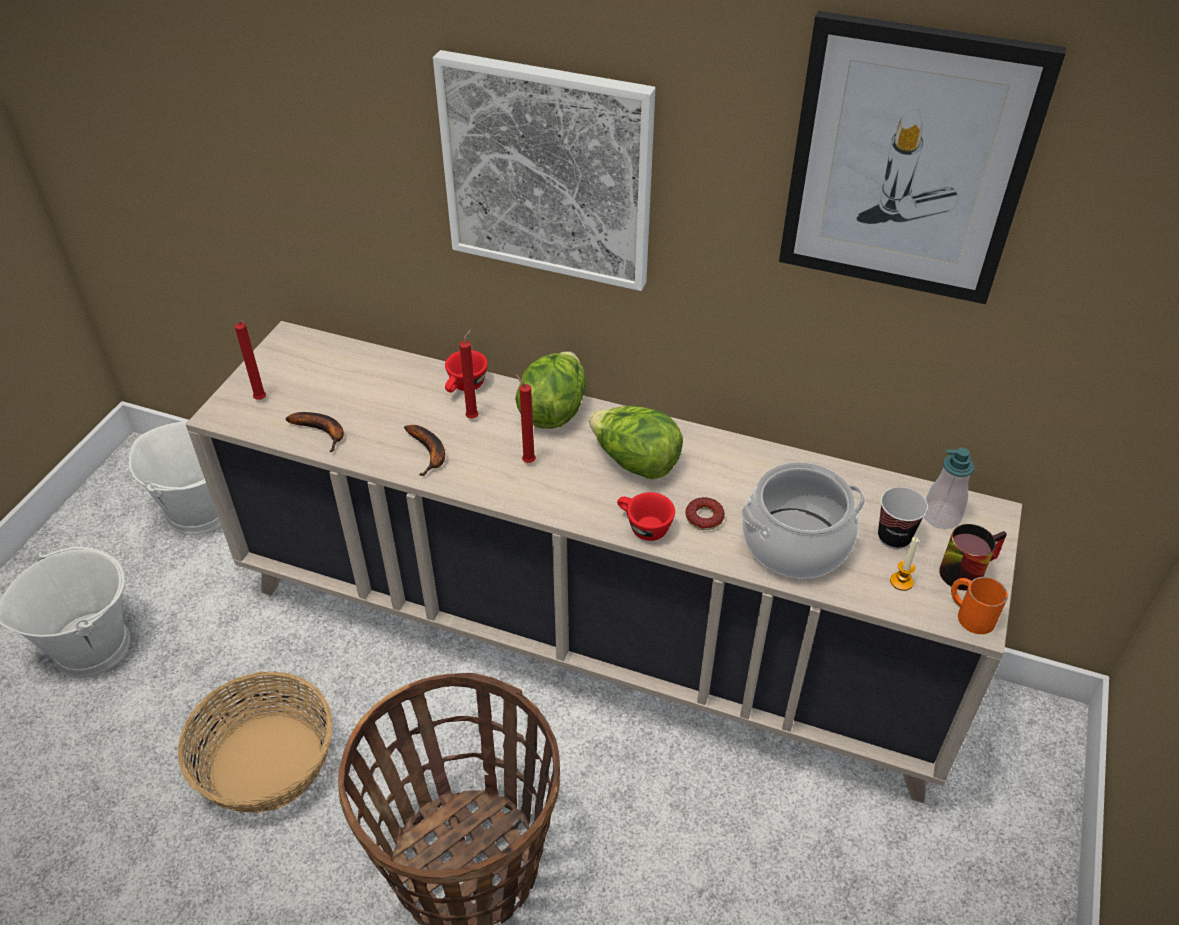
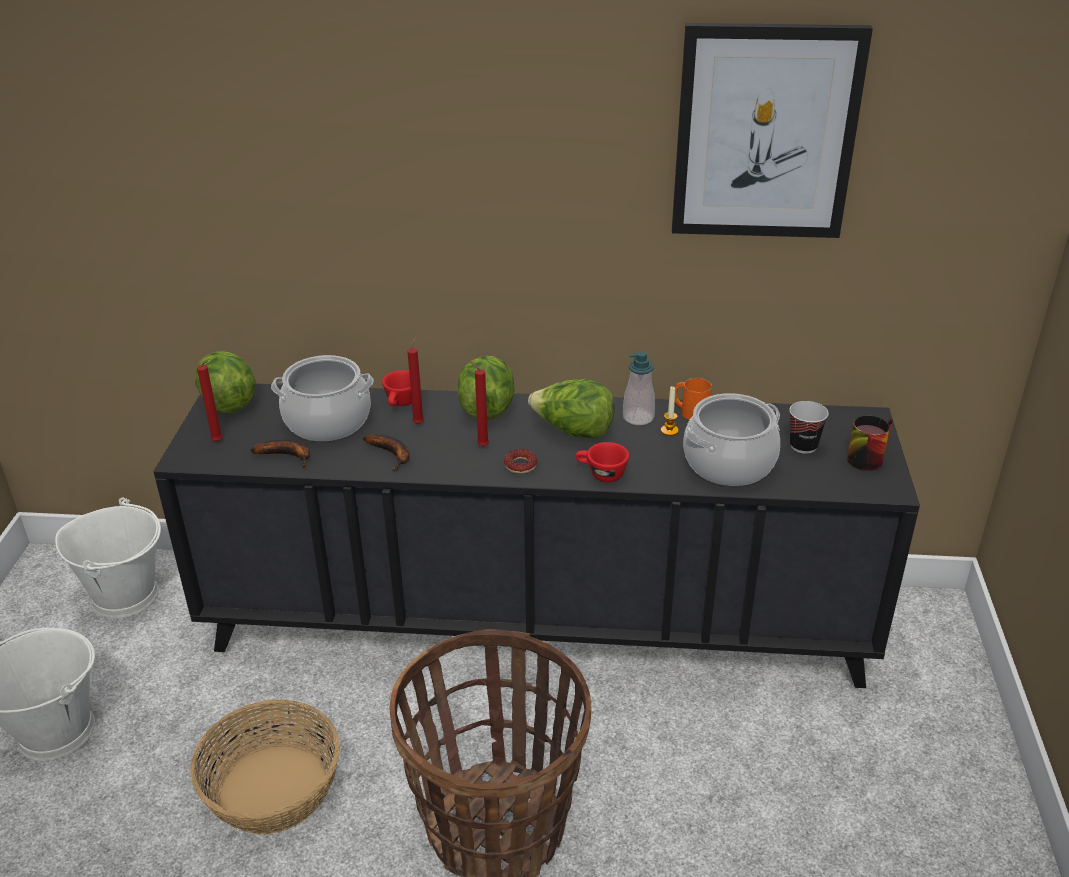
camera: 15 degrees left, 10 degrees down
beige cabinet [186,321,1022,803] -> black cabinet [153,384,920,688]
picture [433,50,655,291] -> none
donut [685,497,725,530] -> donut moved to [504,449,538,474]
candle [890,537,919,591] -> candle moved to [661,386,679,436]
soap dispenser [924,447,974,529] -> soap dispenser moved to [623,351,655,425]
orange mug [951,577,1008,634] -> orange mug moved to [675,378,712,420]
none -> lettuce [195,351,256,413]
none -> cooking pot [271,355,374,441]

